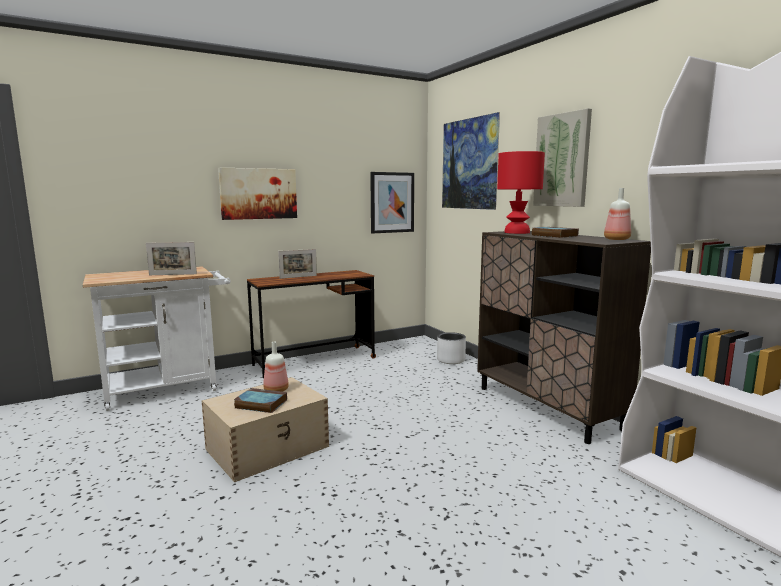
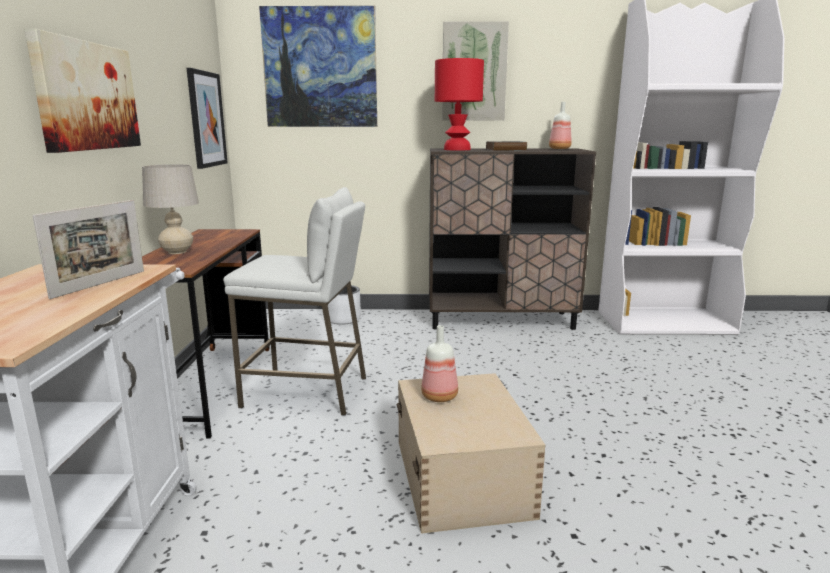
camera: 60 degrees left, 5 degrees up
book [234,388,287,413] -> none
picture frame [278,249,317,279] -> beige table lamp [142,164,199,254]
none -> white stool [223,187,366,416]

